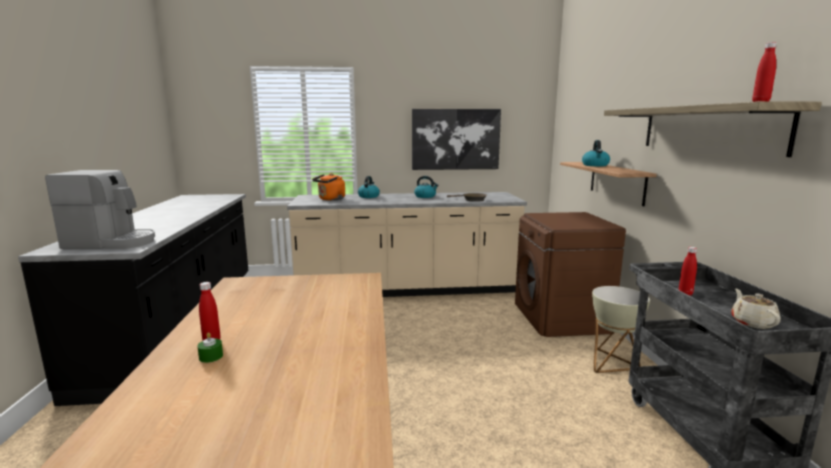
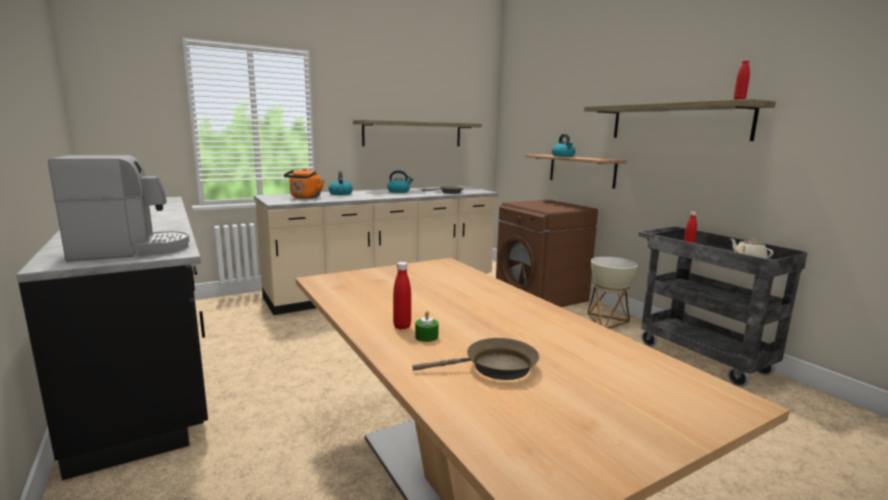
camera: 25 degrees left, 0 degrees up
picture [412,109,501,170] -> shelf [353,120,482,147]
none -> brown frying pan [412,338,539,380]

